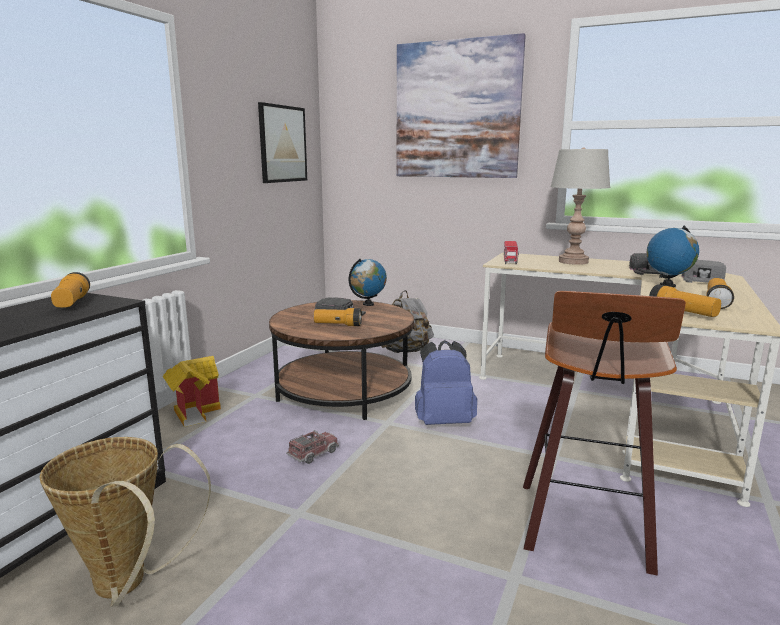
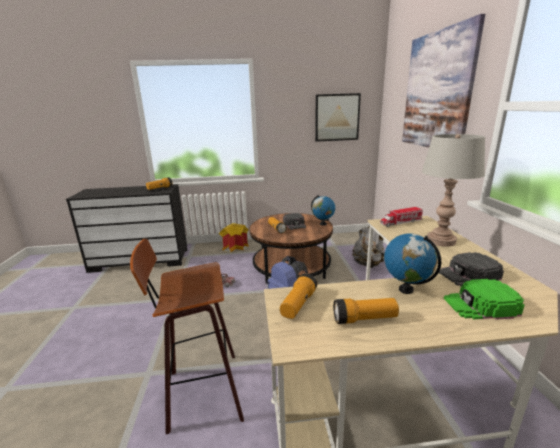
camera: 60 degrees right, 5 degrees up
basket [39,437,211,607] -> none
grey cap [682,260,726,283] -> green cap [444,279,524,320]

